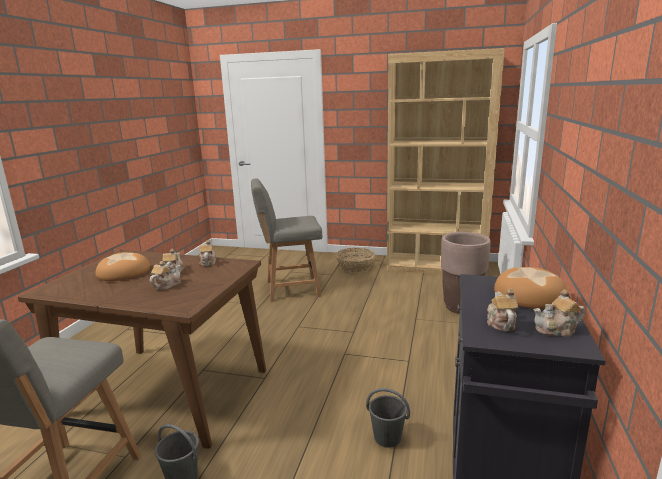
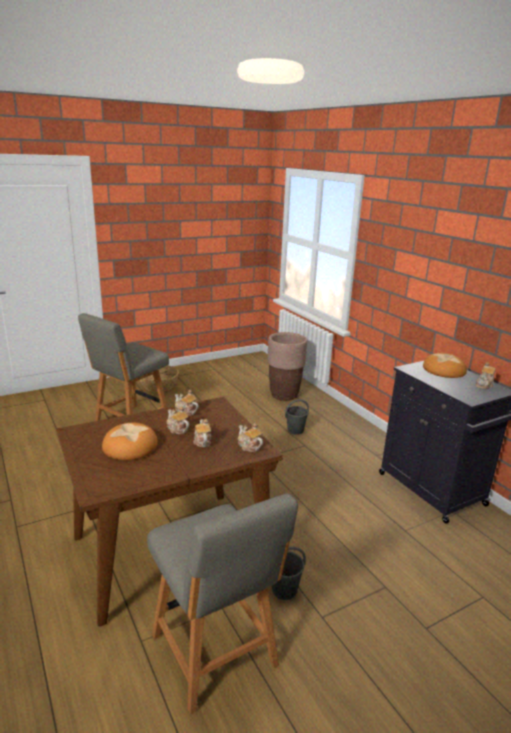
camera: 45 degrees left, 5 degrees up
grey bucket [366,388,410,448] -> grey bucket moved to [285,399,309,435]
brown bookcase [387,48,505,276] -> none
teapot [487,289,518,331] -> teapot moved to [238,423,263,452]

